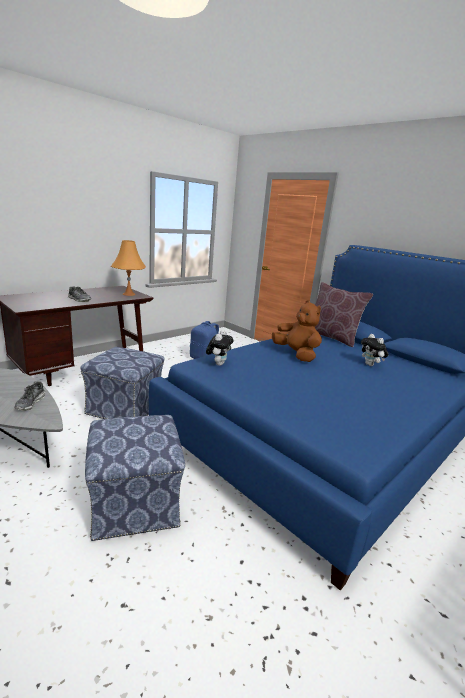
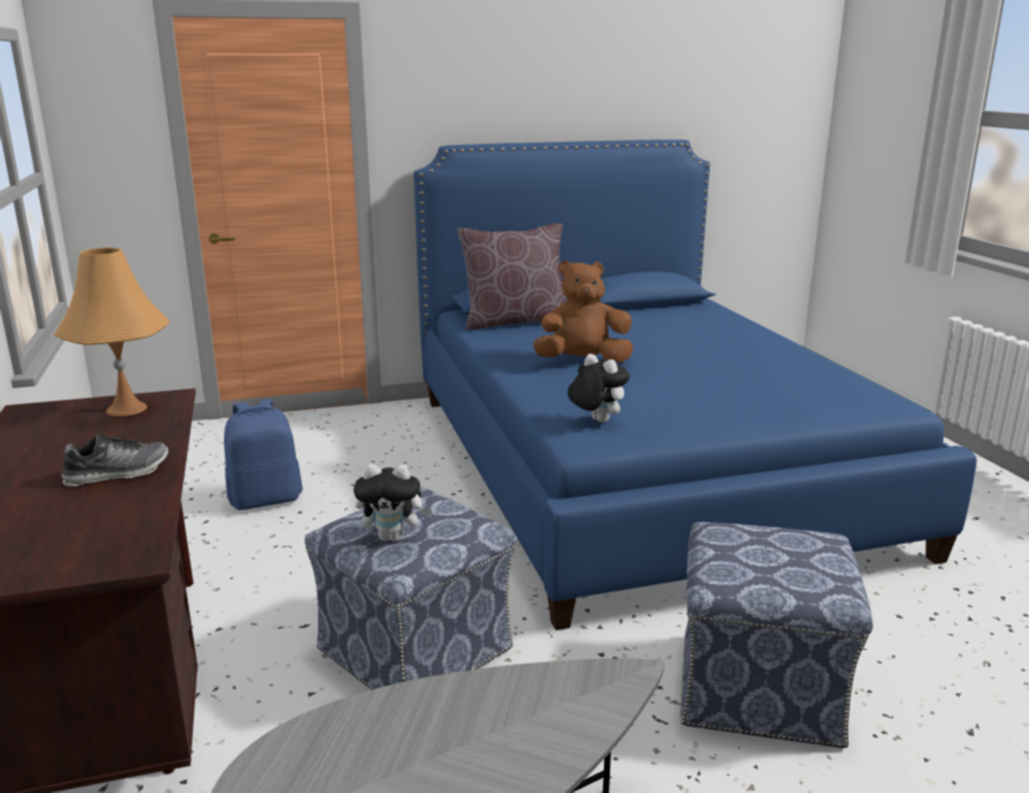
camera: 60 degrees left, 0 degrees up
shoe [14,381,45,411] -> none
plush toy [361,334,389,366] -> plush toy moved to [354,464,431,542]

